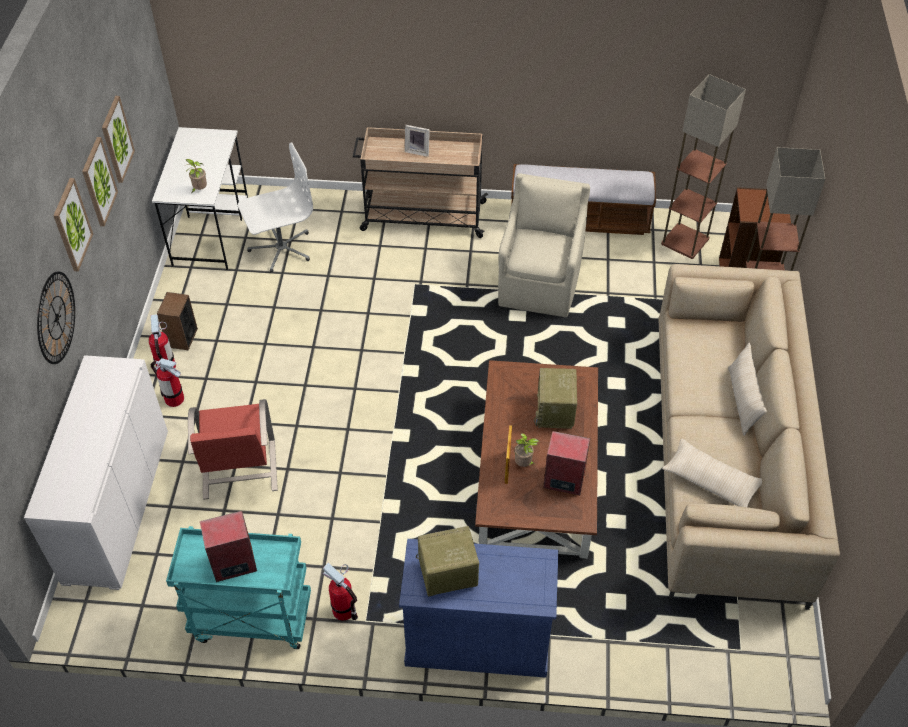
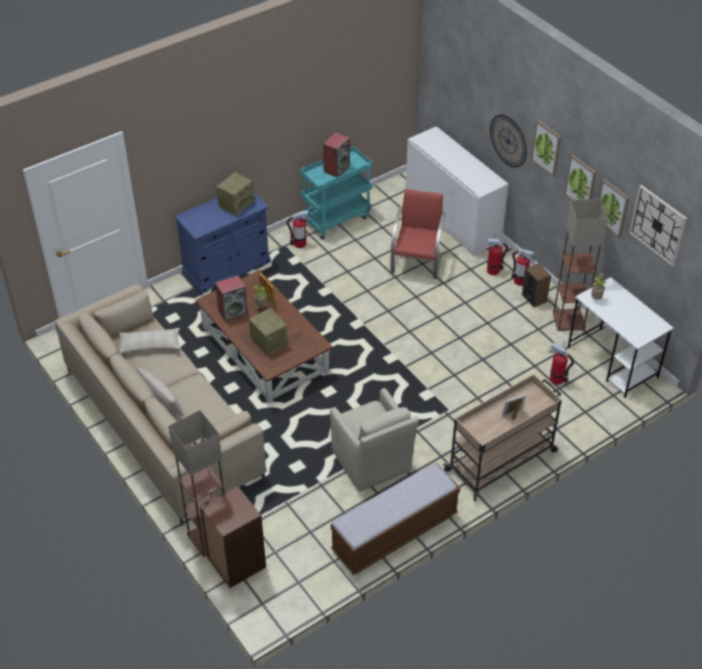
camera: 140 degrees right, 5 degrees down
red chair [188,399,278,500] -> red chair turned 60 degrees clockwise [390,189,446,279]
white office chair [238,143,313,272] -> fire extinguisher [548,341,574,385]
floor lamp [661,74,746,259] -> floor lamp moved to [553,199,608,331]
none -> wall clock [629,185,687,267]

